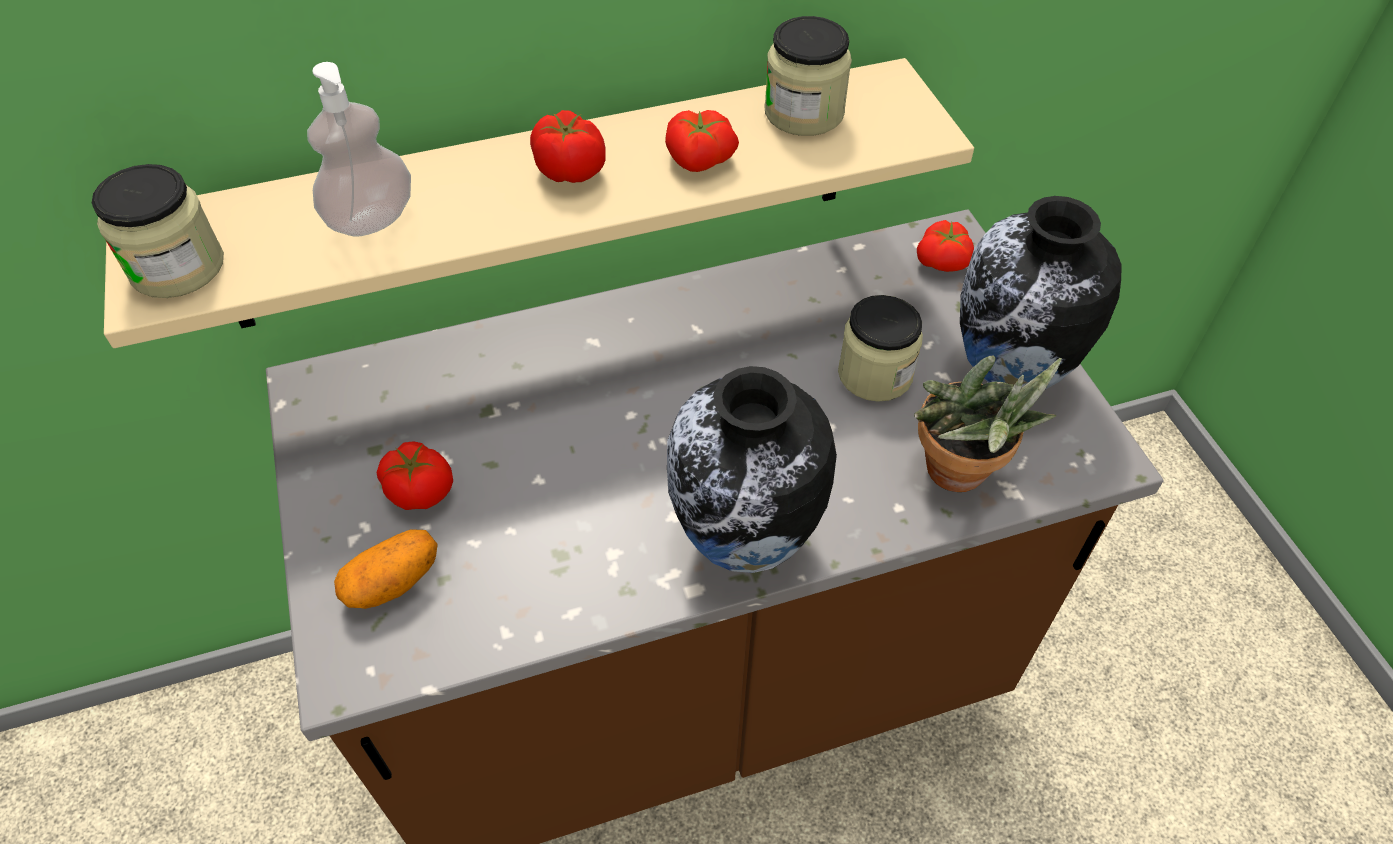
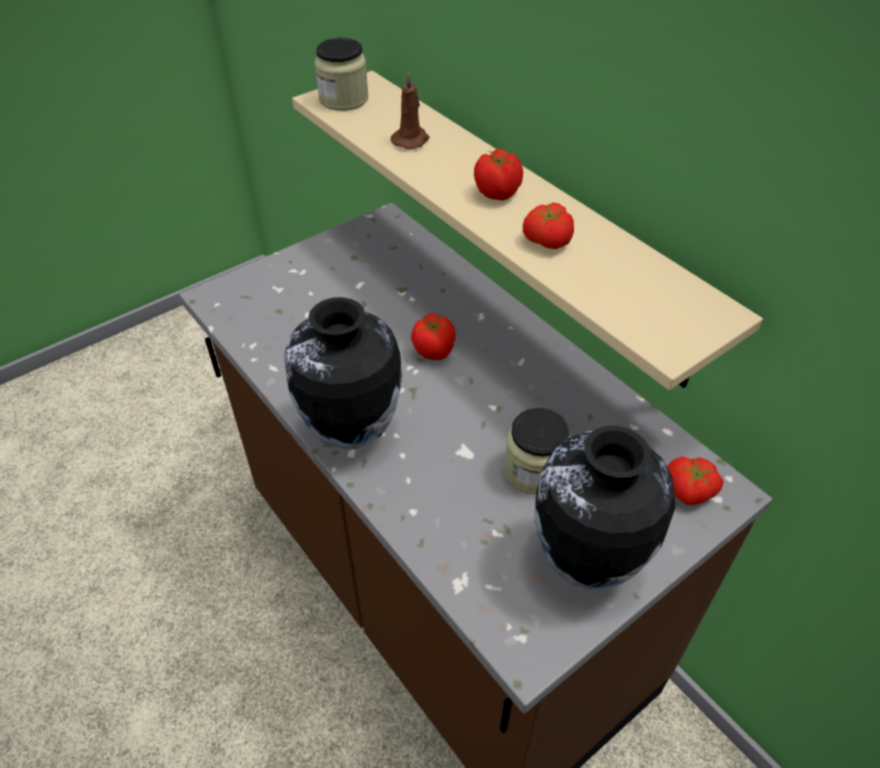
camera: 70 degrees right, 5 degrees down
soap dispenser [307,62,411,237] -> brown candle [391,72,429,150]
potato [334,529,438,609] -> none
tomato [377,441,453,510] -> tomato moved to [411,313,456,360]
jar [764,16,852,136] -> none
potted plant [914,356,1062,492] -> none

